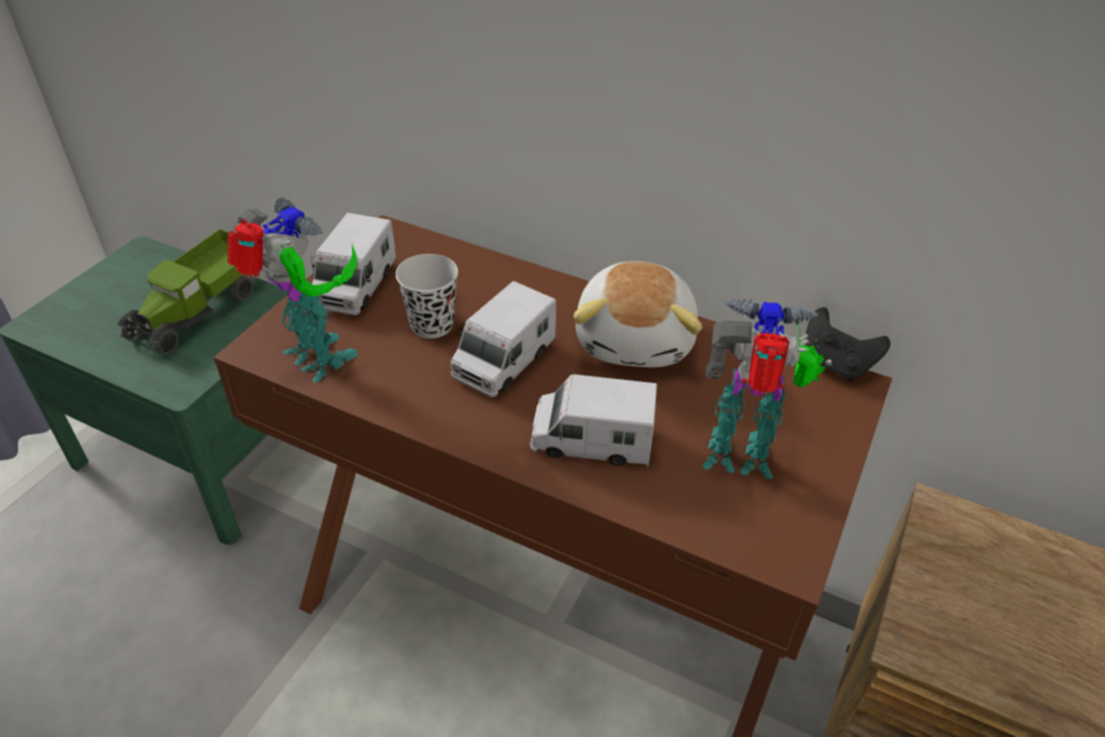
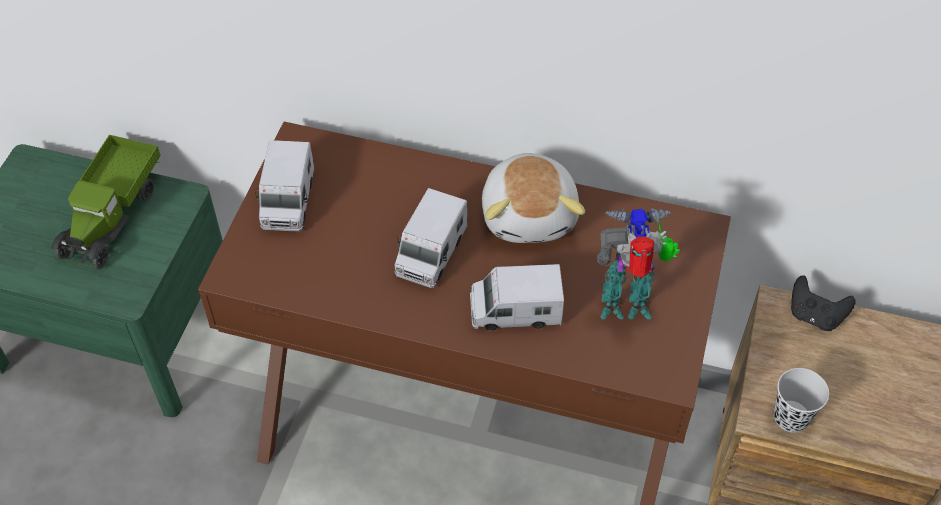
camera: 10 degrees left, 10 degrees up
toy robot [228,197,358,382] -> none
black cup [395,254,458,338] -> black cup moved to [774,368,829,433]
black game controller [805,307,891,381] -> black game controller moved to [791,275,856,331]

